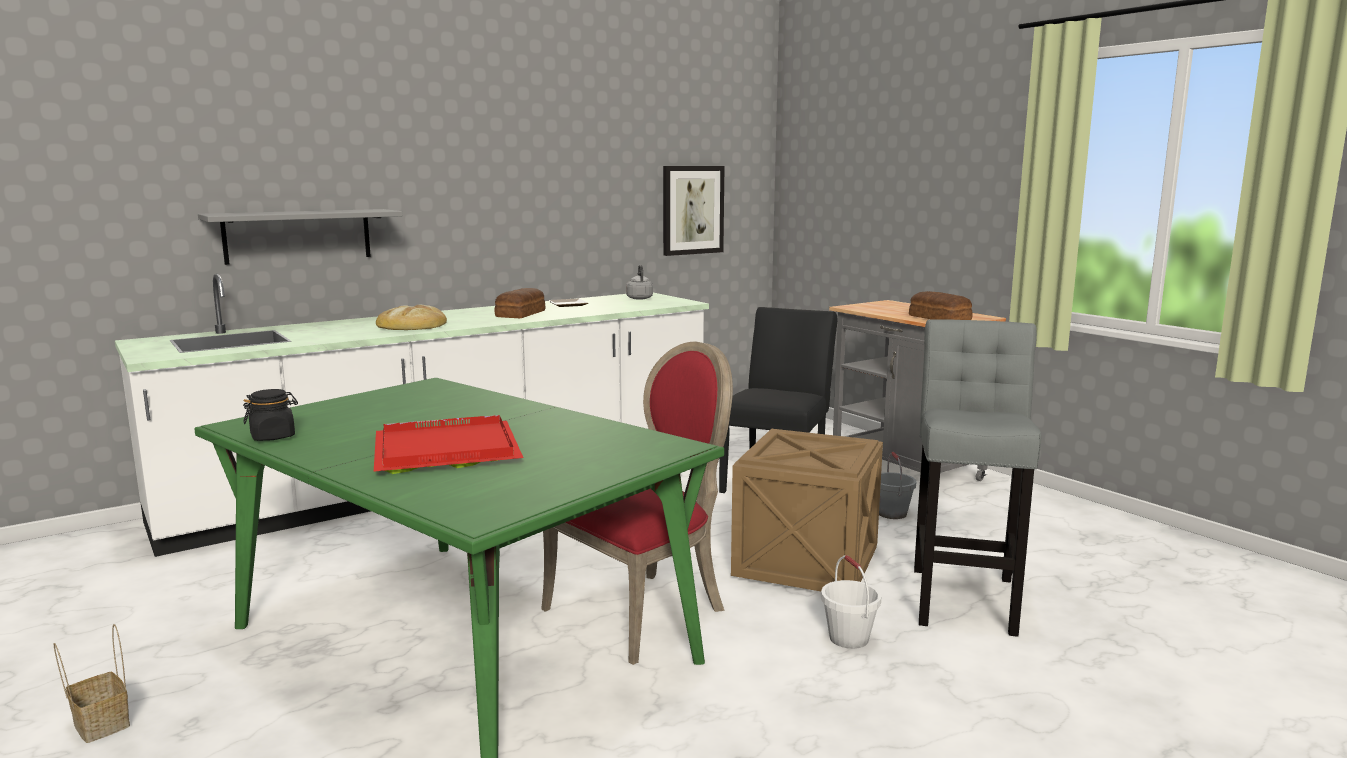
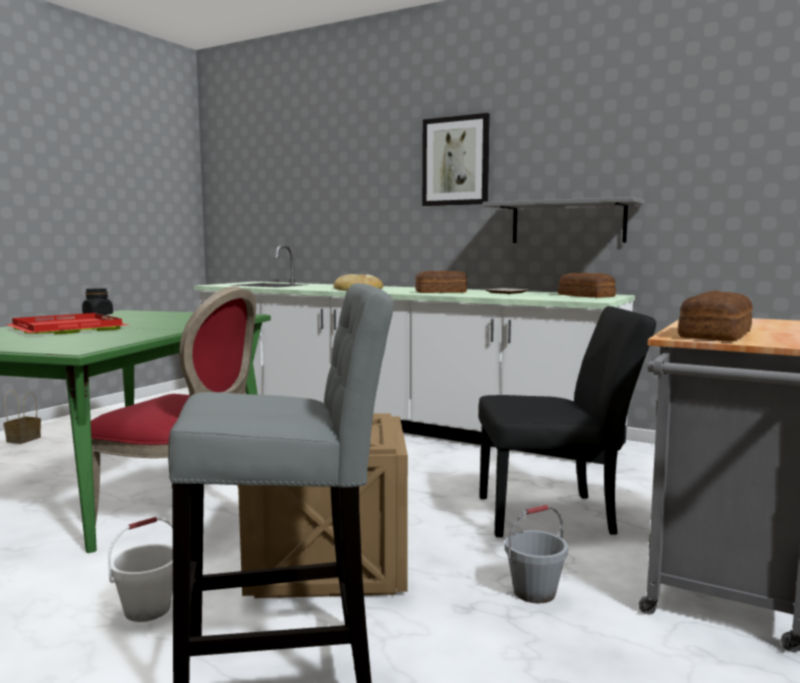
camera: 65 degrees right, 5 degrees down
grey shelf [198,209,403,265] -> grey shelf moved to [482,197,645,243]
grey kettle [626,265,653,300] -> bread [558,272,616,298]
picture [663,166,725,256] -> picture moved to [422,113,490,206]

